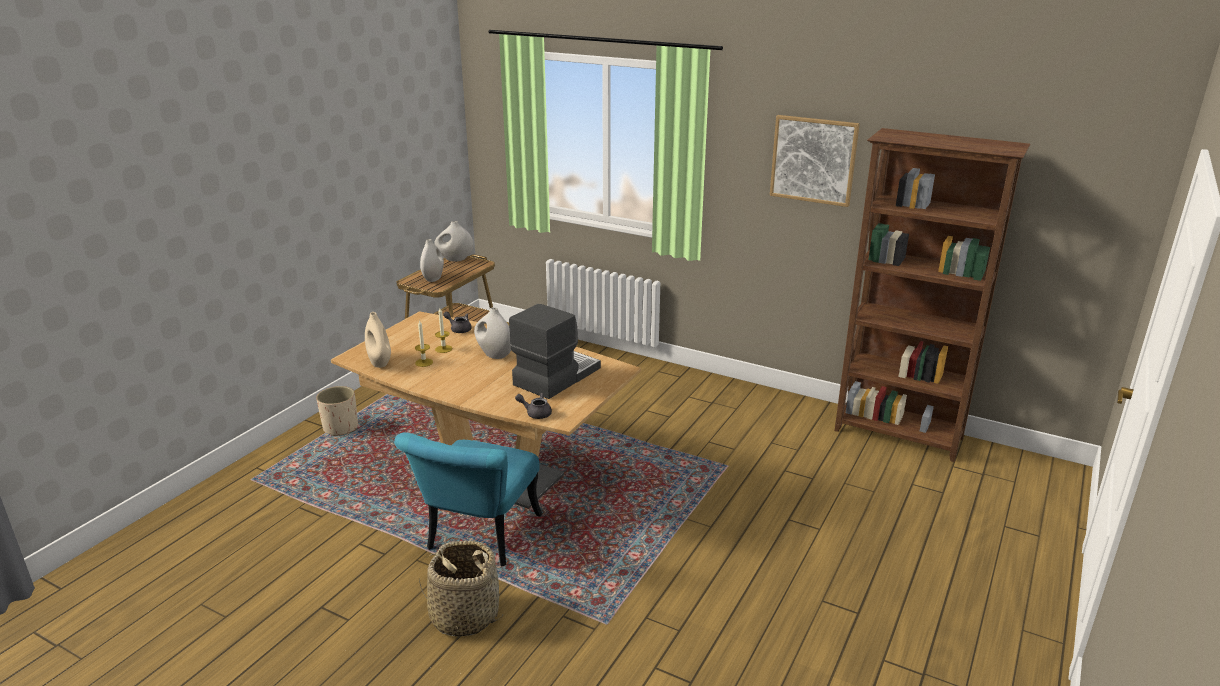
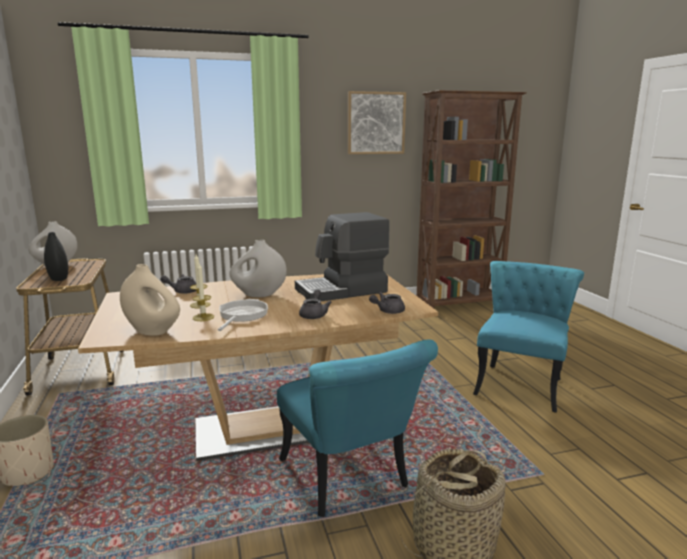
camera: 45 degrees left, 10 degrees down
white vase [420,239,444,282] -> black vase [44,232,68,281]
coffee machine [509,304,601,399] -> coffee machine turned 105 degrees counterclockwise [295,212,390,301]
none -> frying pan [218,299,268,331]
none -> grey teapot [299,289,332,319]
none -> turquoise chair [473,261,584,413]

